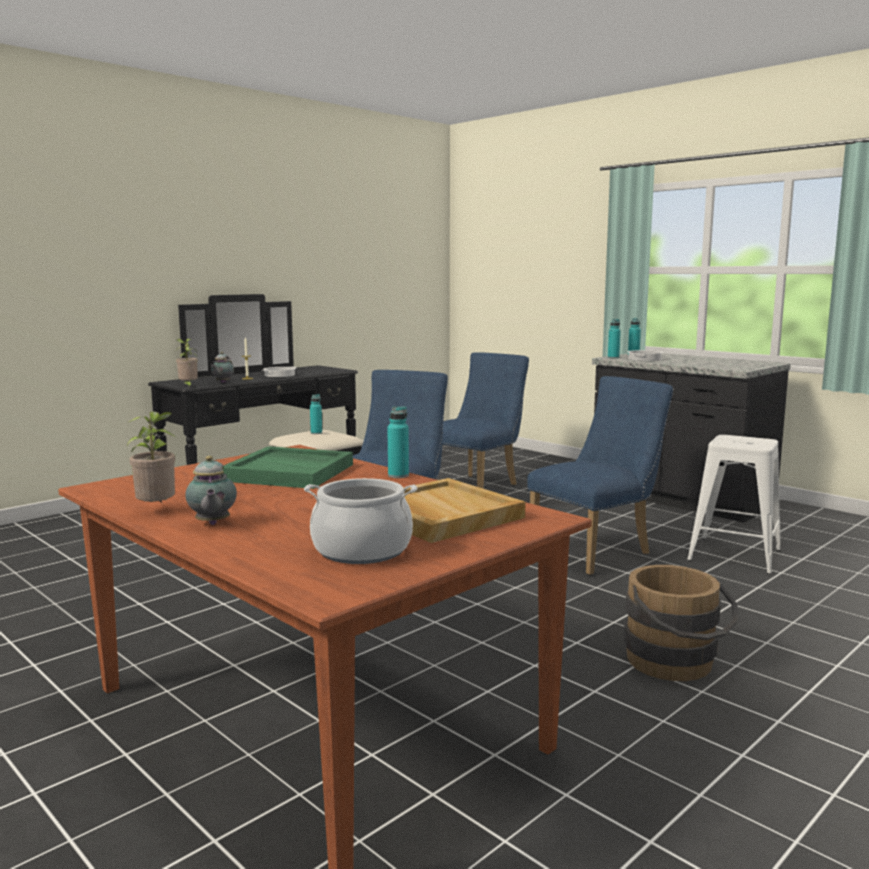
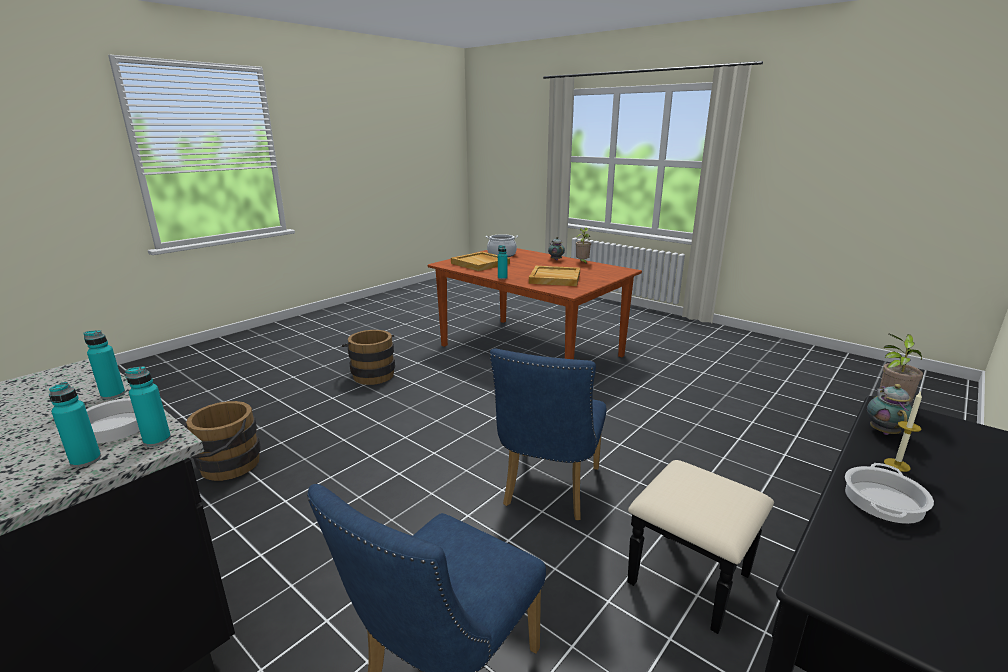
camera: 175 degrees right, 10 degrees up
green tray [223,446,353,489] -> beige tray [529,266,580,286]
turquoise bottle [310,394,322,434] -> turquoise bottle moved to [83,330,125,399]
blue chair [527,376,674,575] -> none
white stool [687,435,781,574] -> brown bucket [183,401,261,481]

